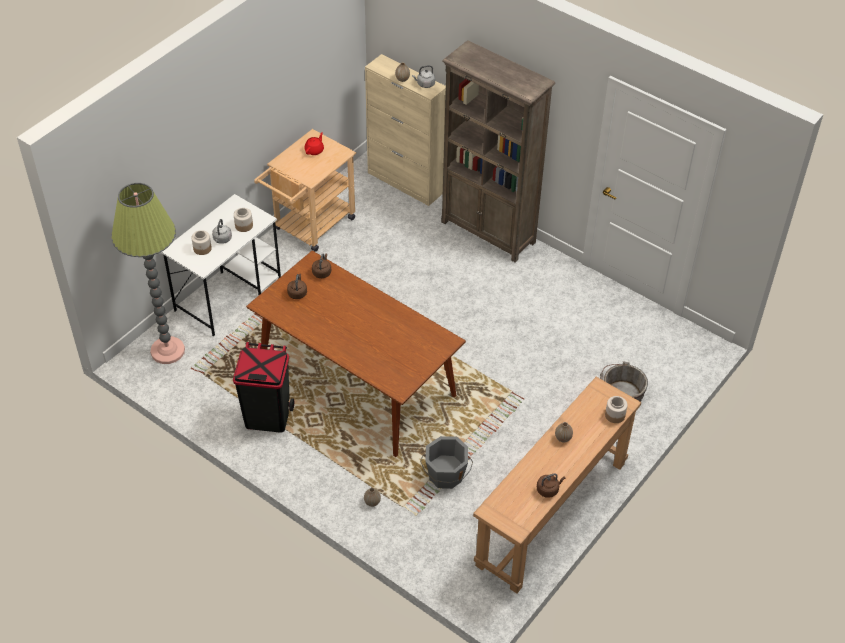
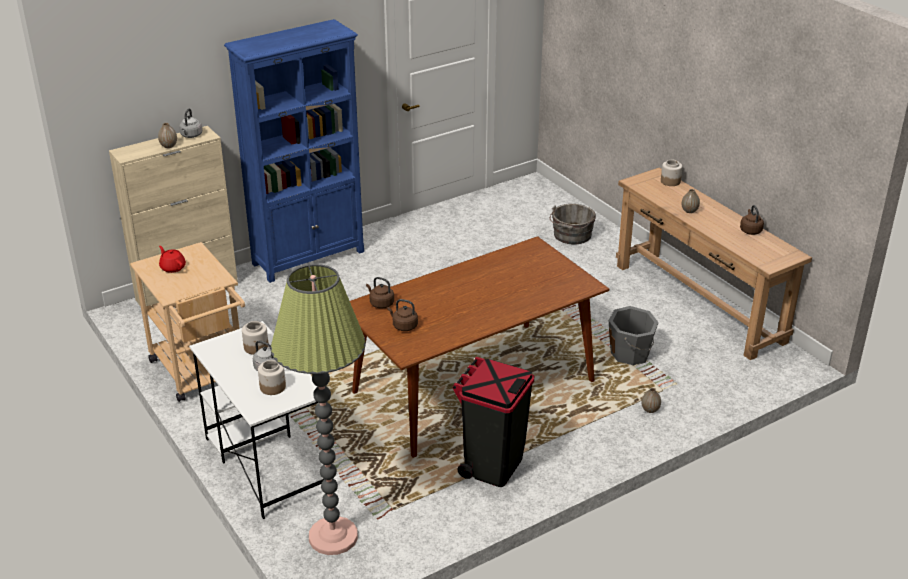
camera: 70 degrees left, 15 degrees down
brown bookcase [441,40,555,263] -> blue bookcase [224,19,364,283]

